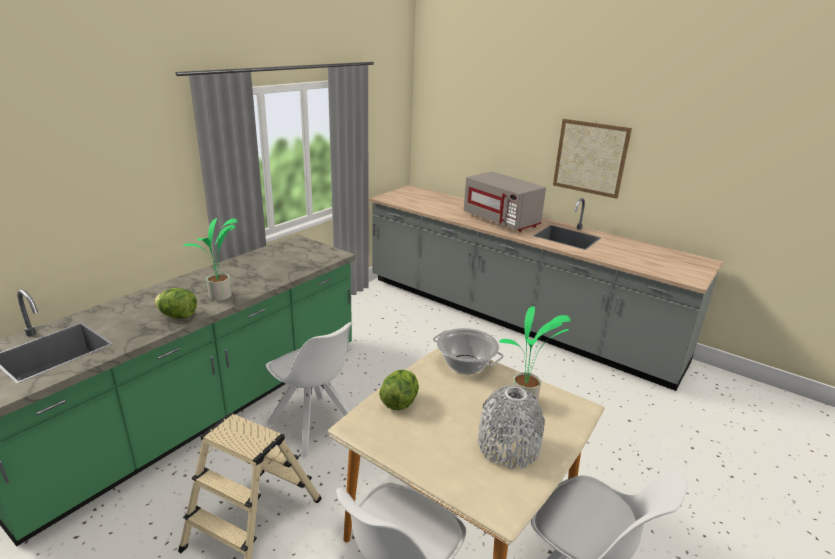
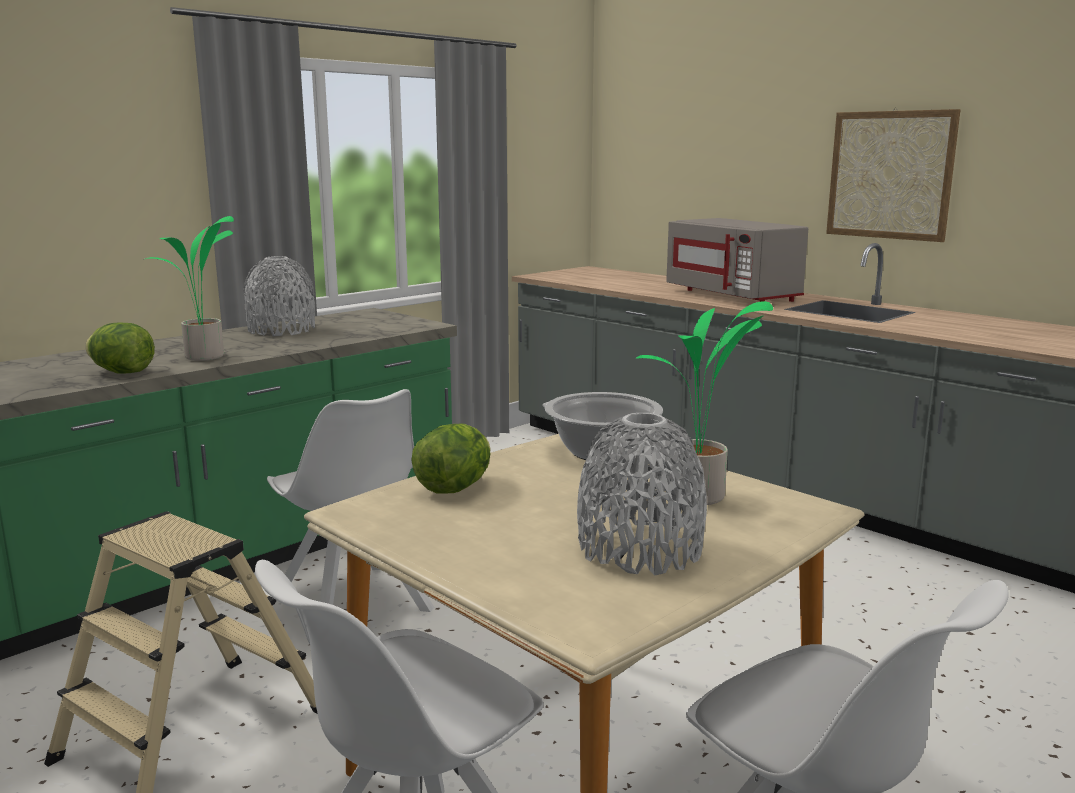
camera: 10 degrees right, 10 degrees down
none -> grey vase [243,256,315,336]

